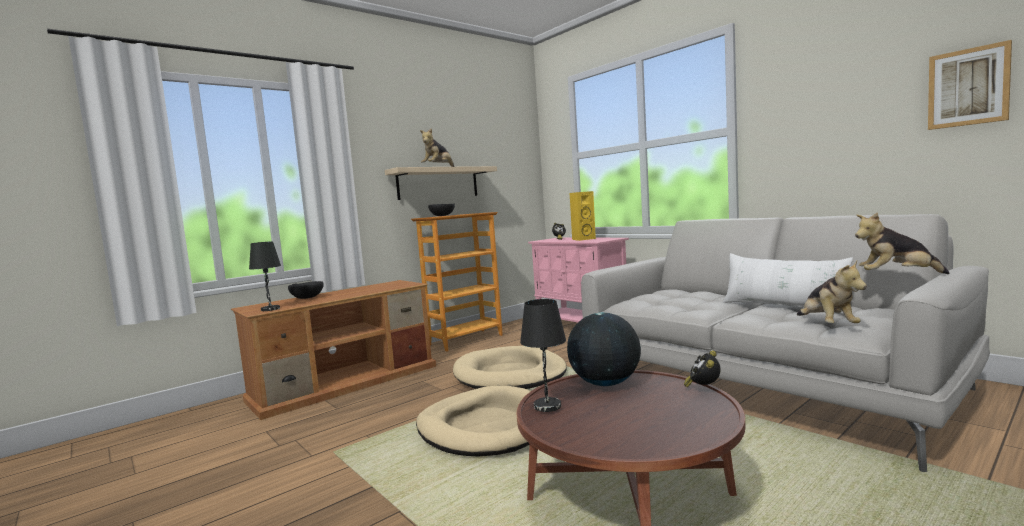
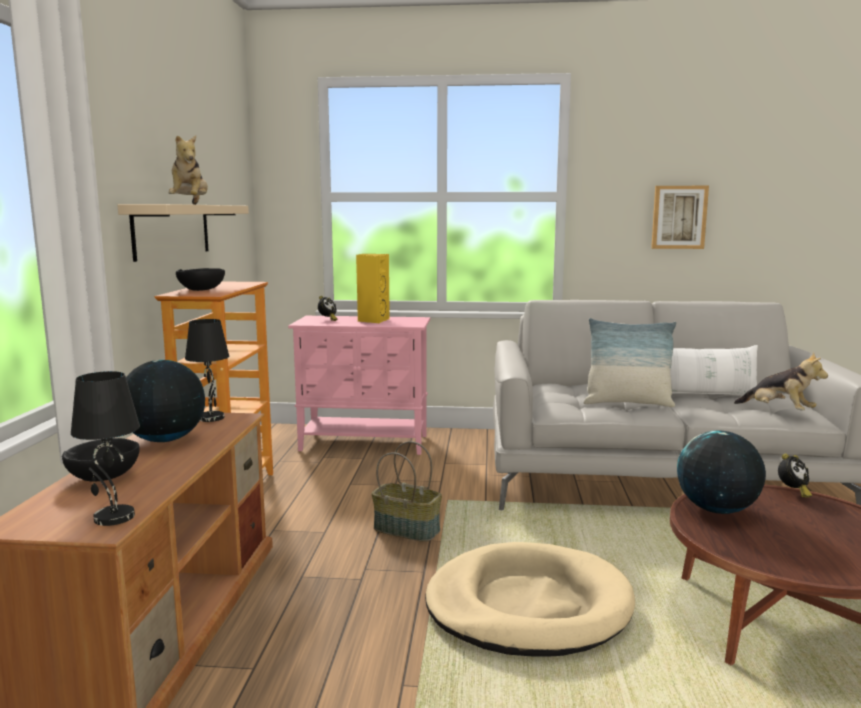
camera: 45 degrees left, 5 degrees up
beige dog bed [453,346,567,389] -> basket [372,441,442,542]
black table lamp [520,299,566,412] -> black table lamp moved to [185,319,229,422]
alarm clock [684,350,721,387] -> alarm clock turned 105 degrees counterclockwise [778,454,812,498]
plush toy [855,212,950,274] -> none
picture [928,40,1012,130] -> picture moved to [651,186,709,249]
none -> globe [126,360,205,442]
none -> pillow [584,318,676,407]

